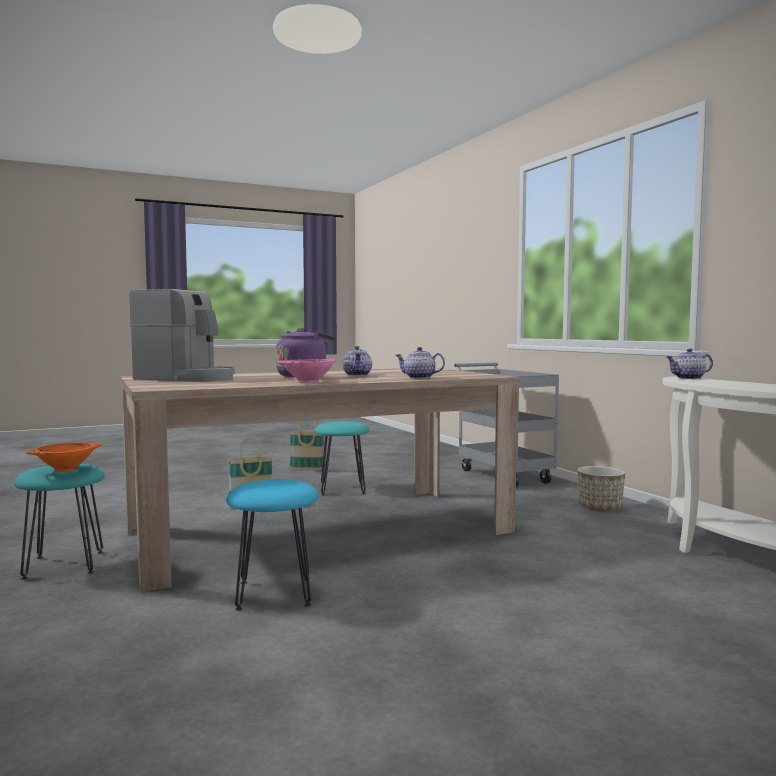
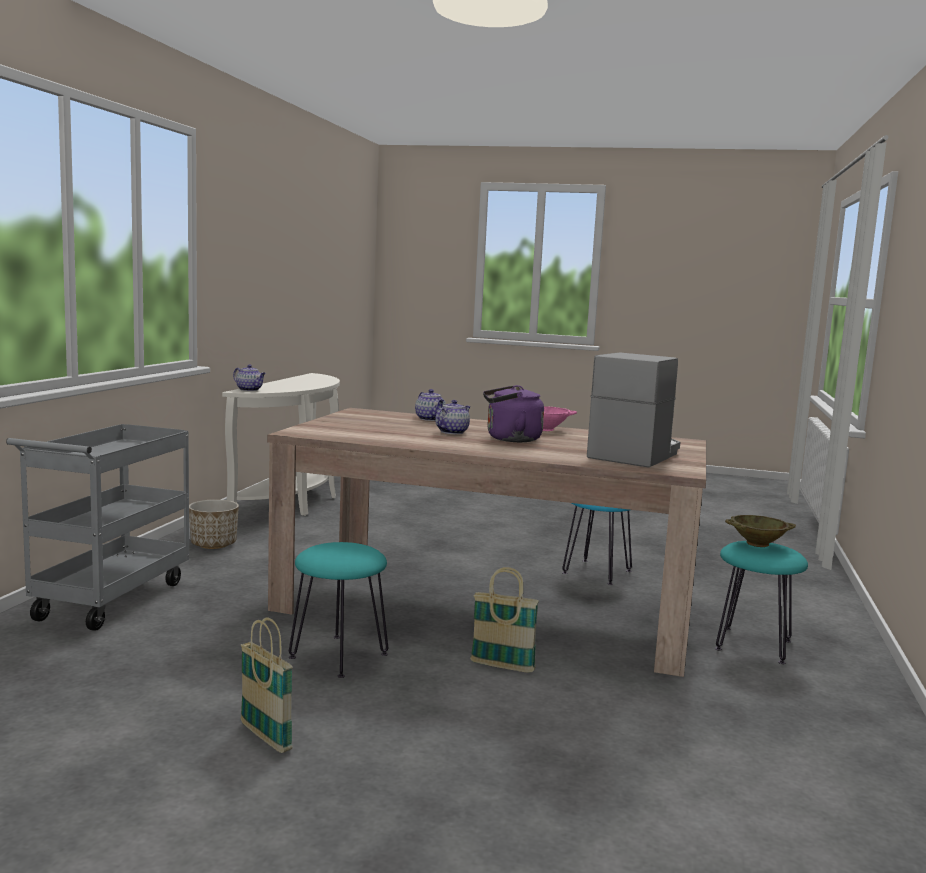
camera: 140 degrees left, 5 degrees up
orange bowl [26,443,102,472] -> beige bowl [725,515,796,547]
coffee machine [129,289,235,382] -> coffee machine turned 60 degrees clockwise [587,353,680,468]

